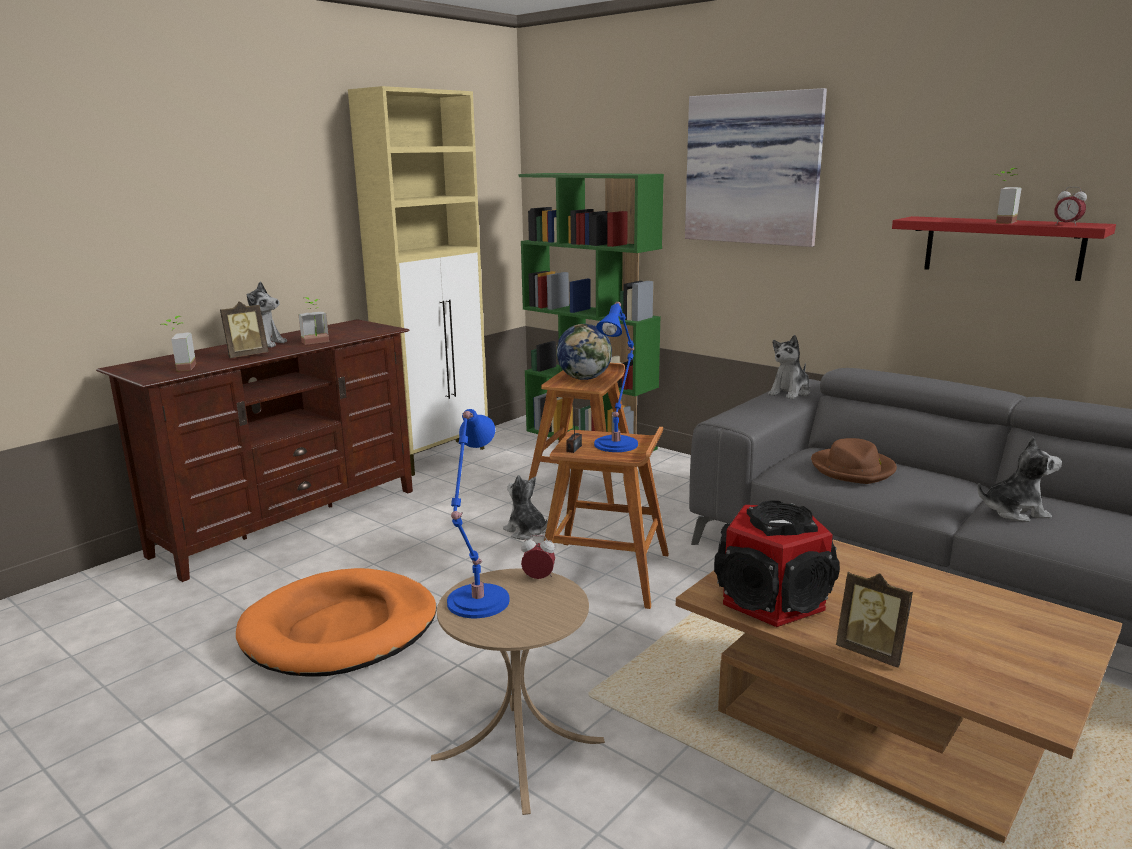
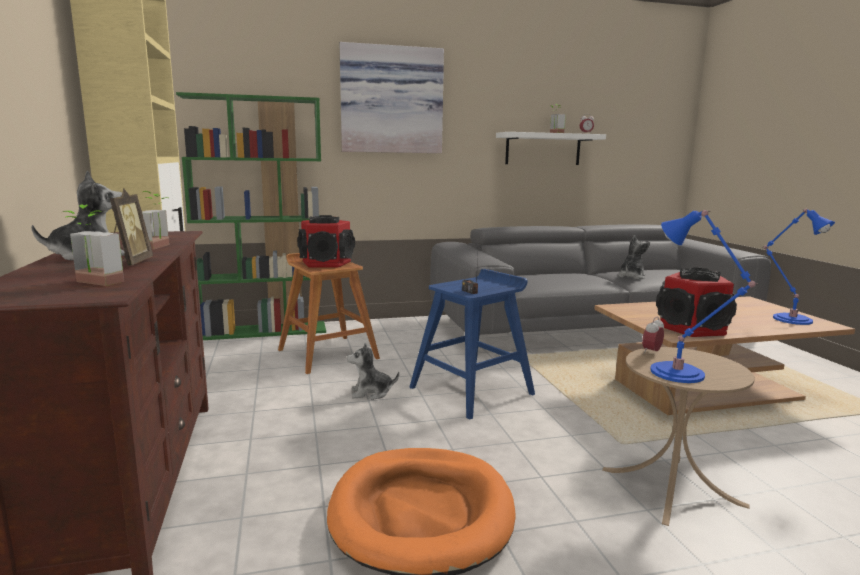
camera: 55 degrees left, 5 degrees down
brown stool [544,427,669,609] -> blue stool [409,269,535,420]
globe [556,324,612,380] -> speaker [297,215,355,268]
blue table lamp [594,302,638,452] -> blue table lamp moved to [763,209,835,325]
plush toy [768,335,810,399] -> none
brown hat [811,438,897,484] -> none
picture frame [836,572,913,668] -> none
red shelf [892,216,1116,281] -> white shelf [496,132,606,165]

